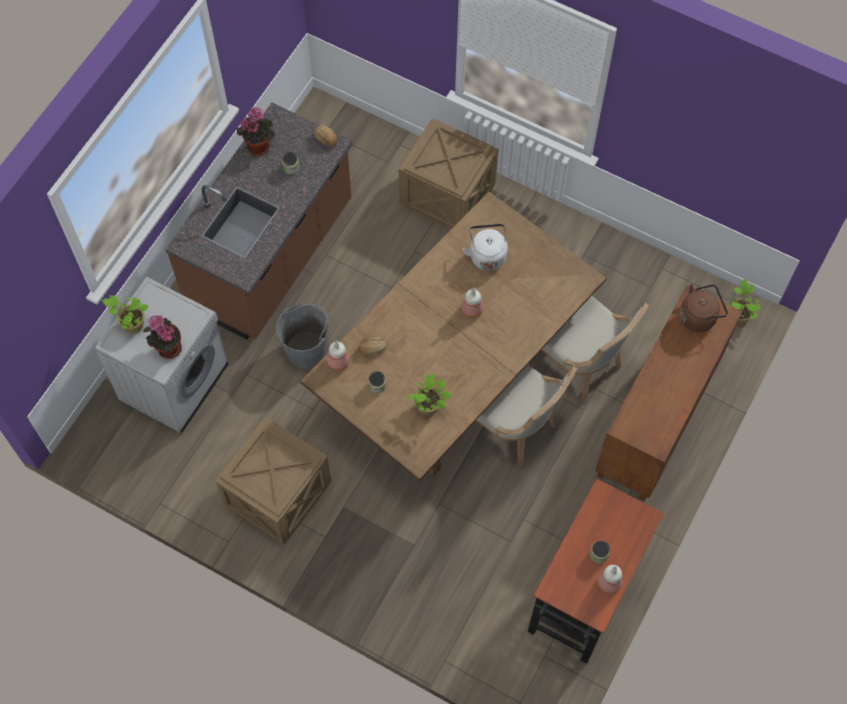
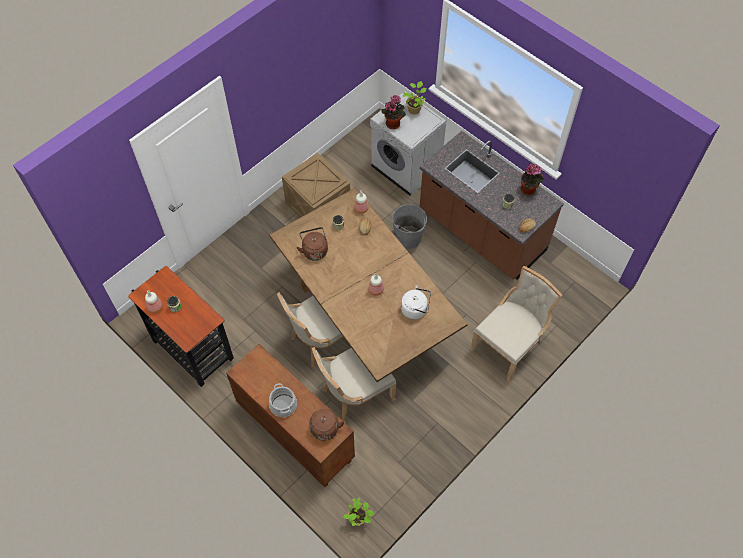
camera: 105 degrees right, 5 degrees down
crate [399,118,498,229] -> beige chair [470,266,562,382]
potted plant [407,374,452,416] -> brown kettle [297,227,328,261]
none -> cooking pot [269,383,297,417]

